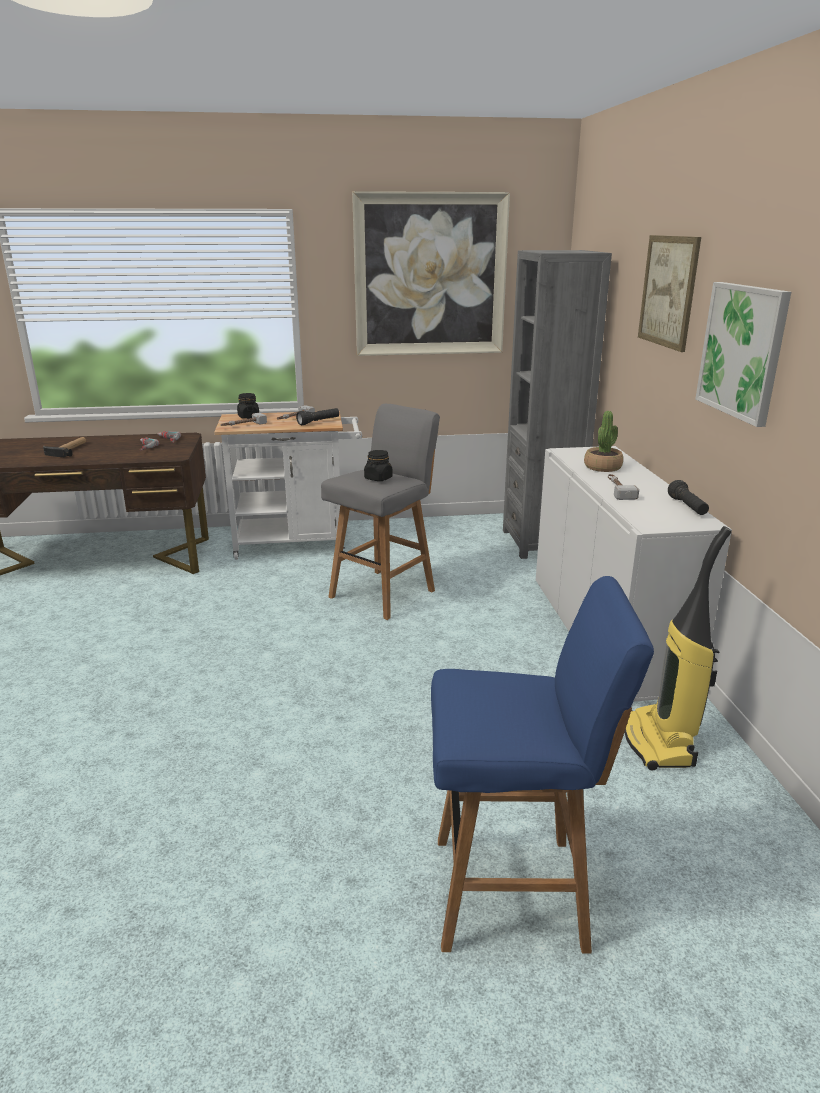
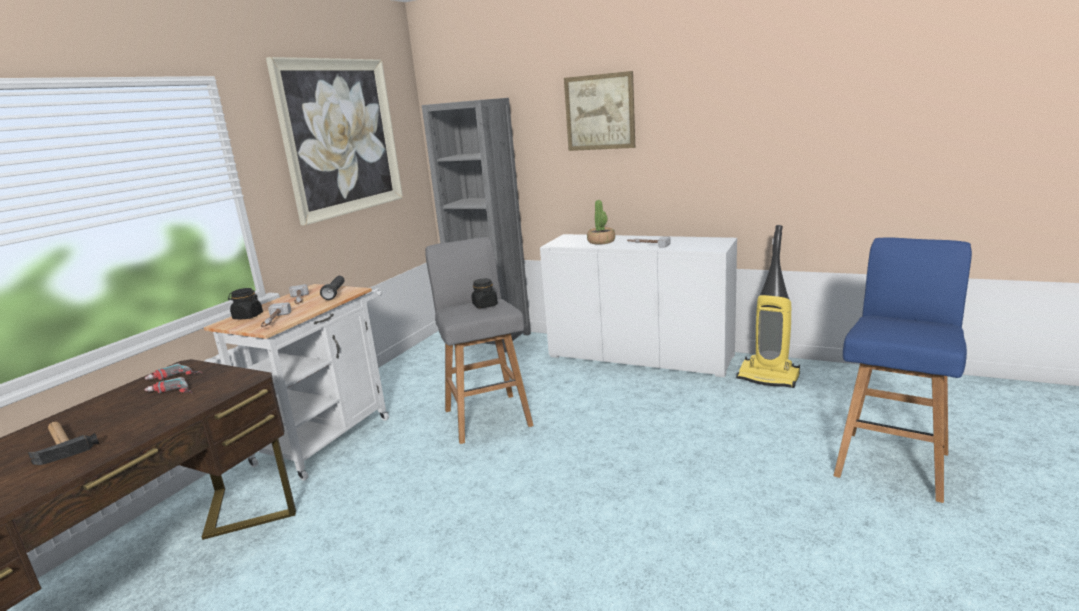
camera: 55 degrees left, 5 degrees down
black flashlight [668,480,709,515] -> none
picture [695,282,791,427] -> none

